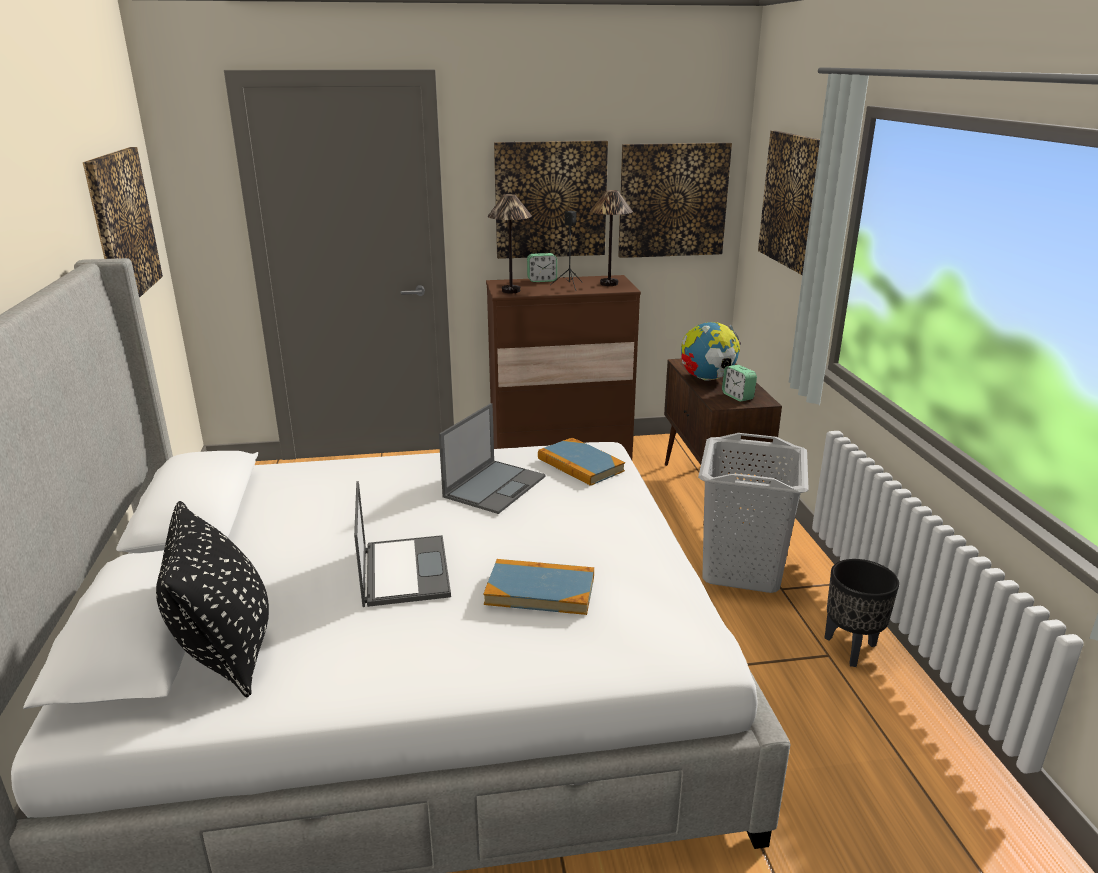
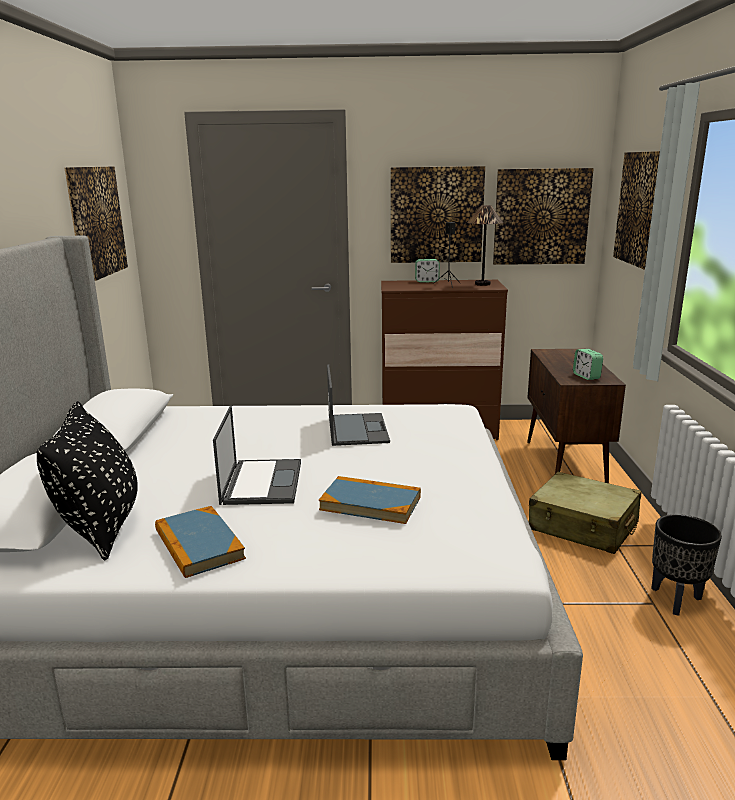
camera: 10 degrees right, 5 degrees down
laptop [439,403,546,514] -> laptop turned 45 degrees counterclockwise [327,364,390,446]
table lamp [488,194,532,293] -> none
book [538,438,625,486] -> book moved to [155,506,246,578]
globe [681,322,741,381] -> none
grey laundry basket [698,433,809,593] -> beige suitcase [528,472,641,554]

